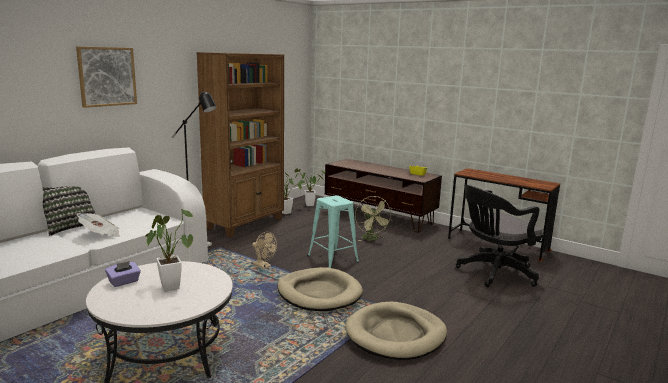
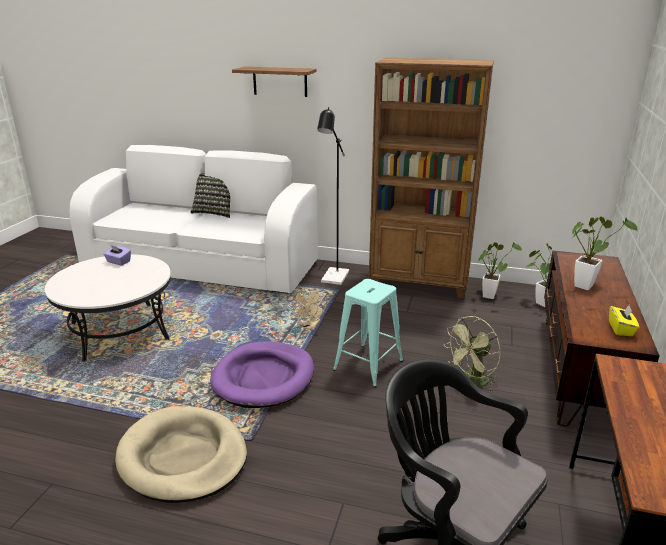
camera: 70 degrees right, 10 degrees up
picture [76,46,137,108] -> shelf [232,67,317,97]
newspaper [76,213,120,237] -> none
potted plant [145,209,193,292] -> potted plant moved to [572,217,637,290]
beige dog bed [277,267,363,311] -> purple dog bed [210,341,314,408]

